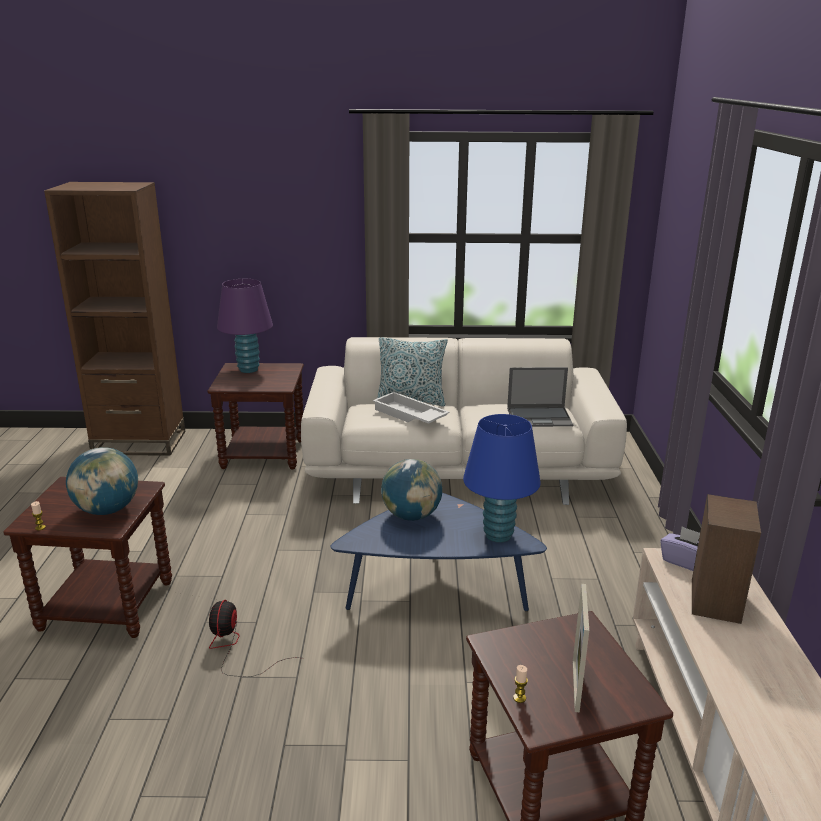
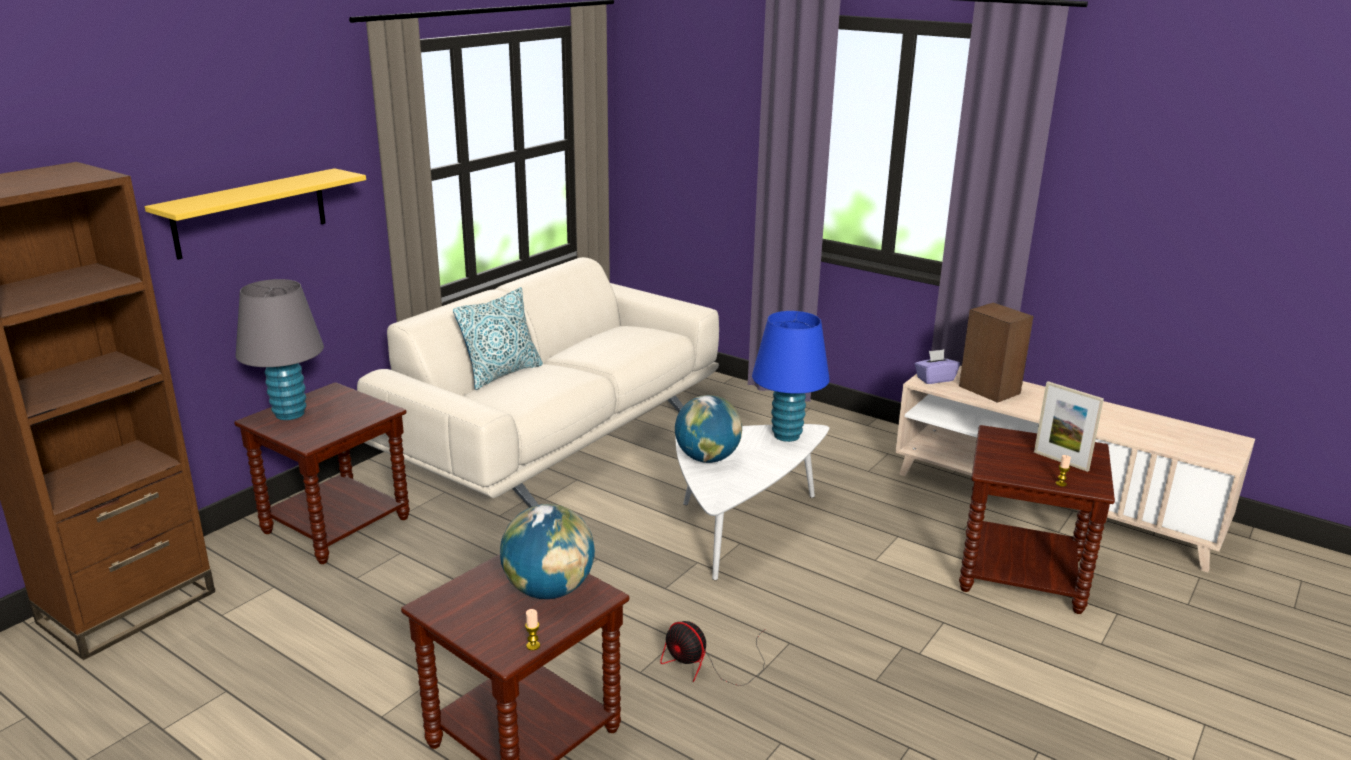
camera: 55 degrees left, 0 degrees up
purple table lamp [217,279,273,373] -> grey table lamp [236,279,324,420]
blue coffee table [330,493,547,611] -> white coffee table [675,424,830,580]
white tray [373,392,450,424] -> none
laptop [507,367,573,427] -> none
none -> yellow shelf [145,168,366,260]

